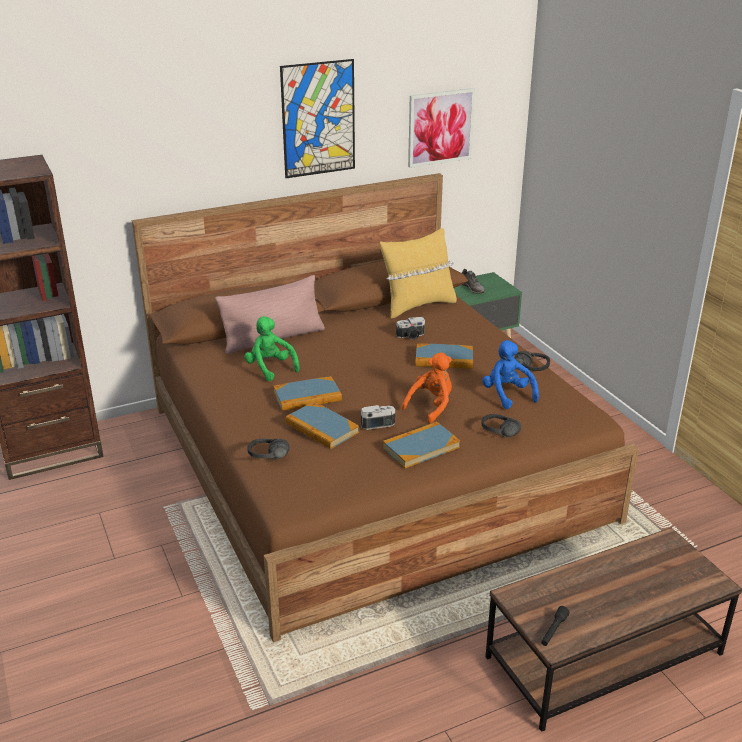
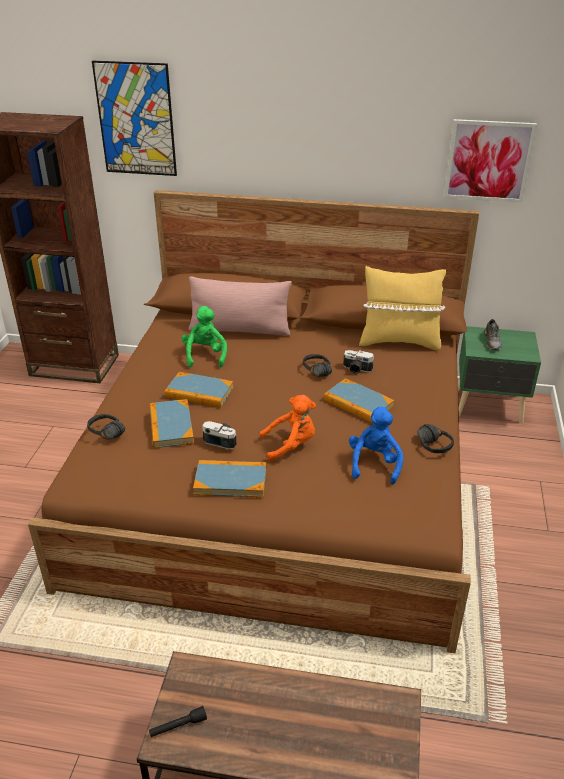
camera: 35 degrees right, 5 degrees up
picture [280,59,355,178] -> picture moved to [92,60,177,176]
black headphones [481,414,521,438] -> black headphones moved to [303,354,332,377]

